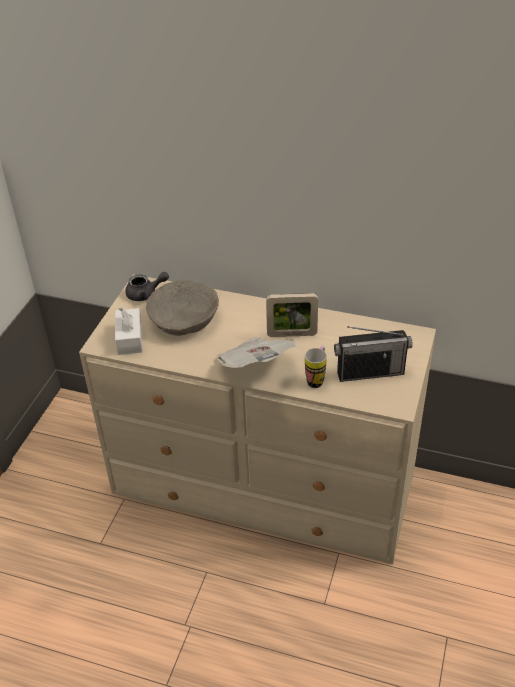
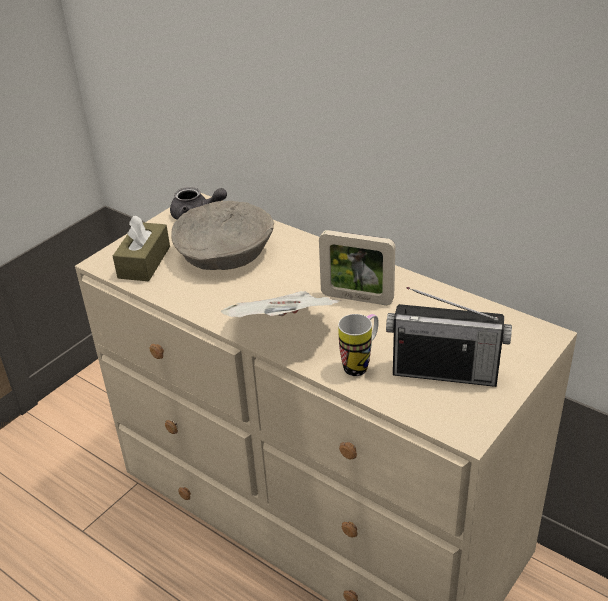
camera: 20 degrees right, 5 degrees down
white tissue box [115,307,143,355] -> brown tissue box [113,215,170,281]

